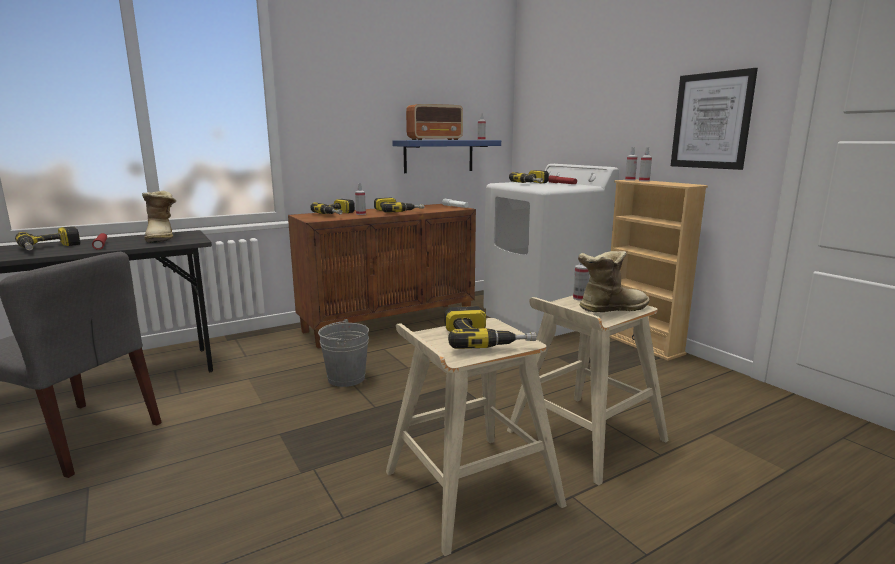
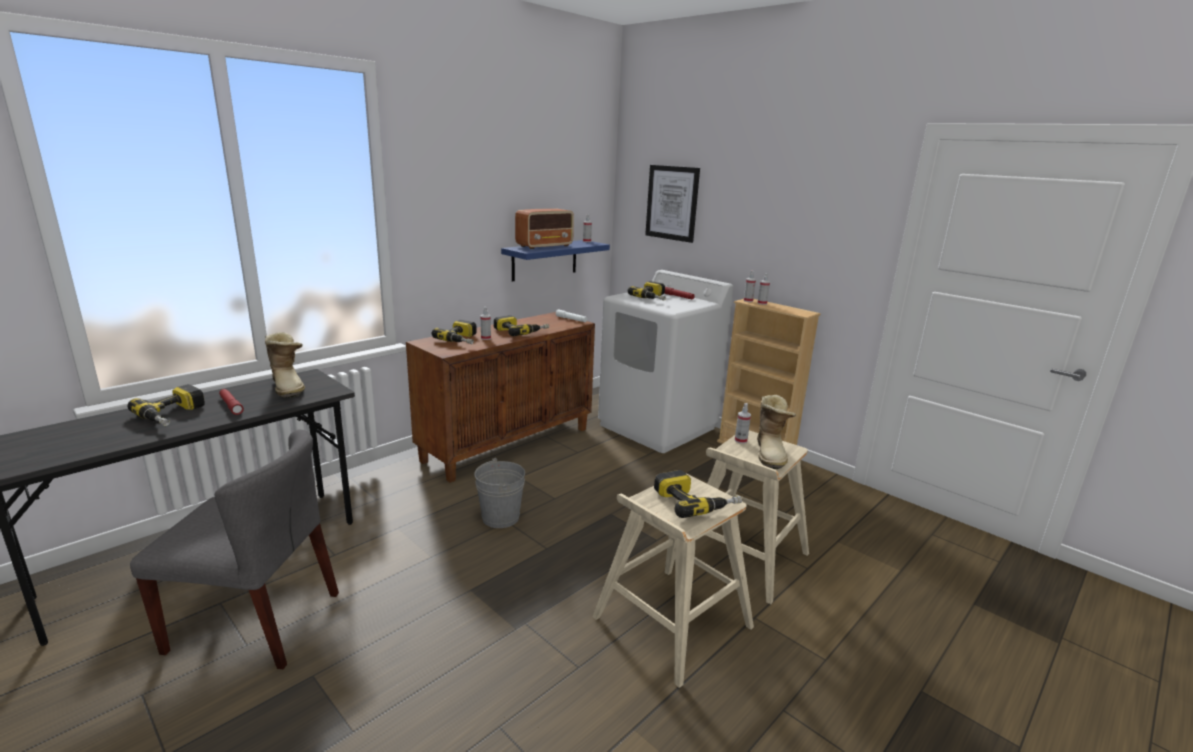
camera: 15 degrees left, 5 degrees up
boot [578,251,650,312] -> boot turned 135 degrees clockwise [757,395,796,469]
picture [671,68,758,170] -> picture moved to [645,165,700,243]

